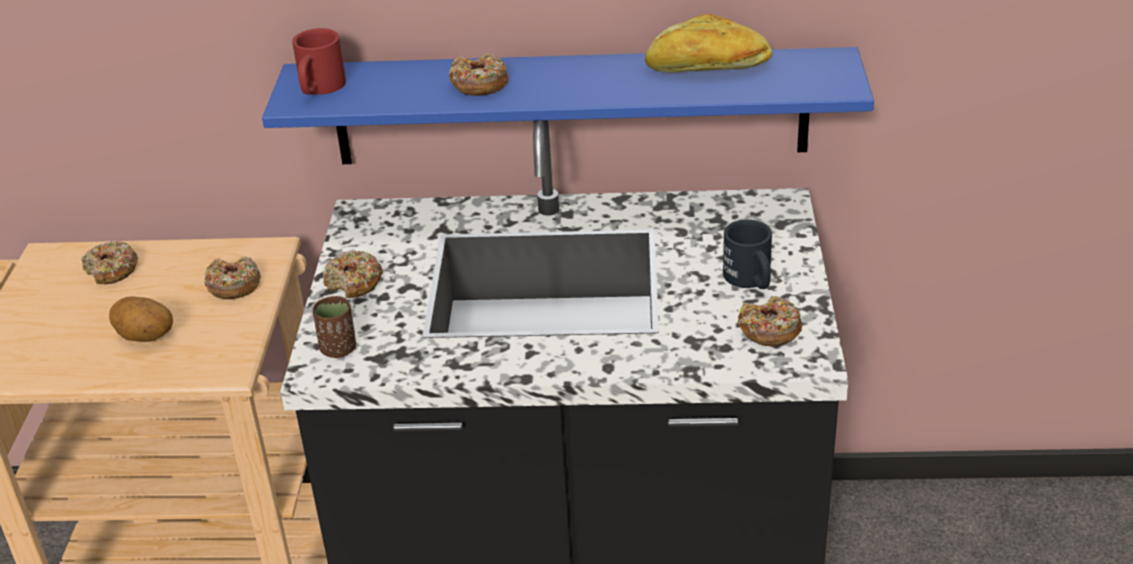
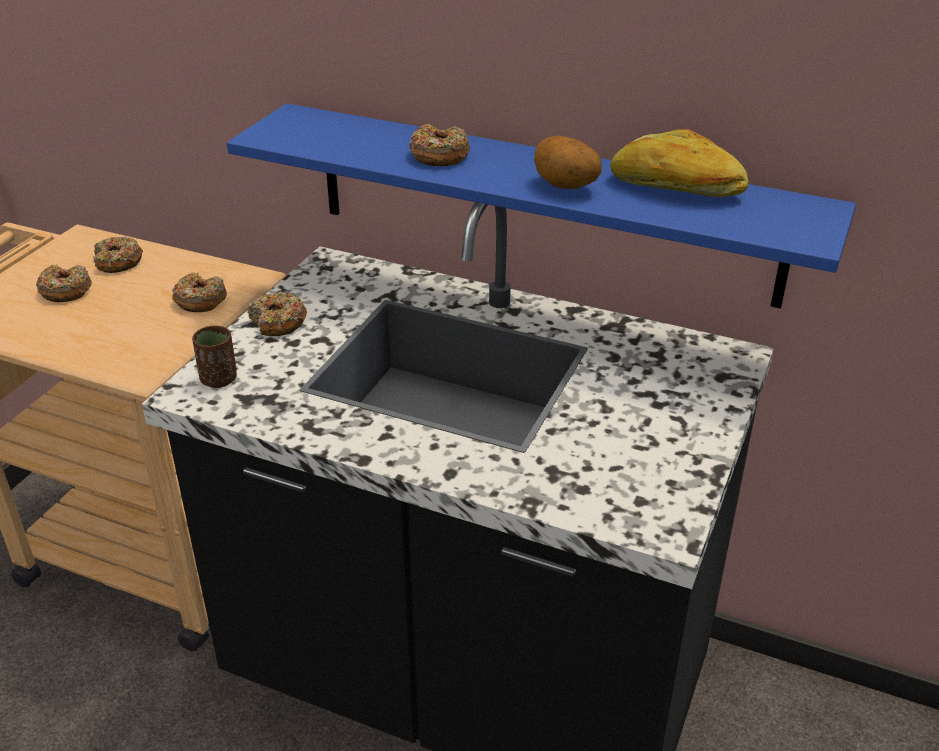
camera: 20 degrees right, 0 degrees up
potato [109,296,173,342] -> potato moved to [534,136,602,189]
red mug [292,28,346,95] -> none
black mug [723,219,772,289] -> none
donut [738,296,802,346] -> donut moved to [35,265,92,302]

